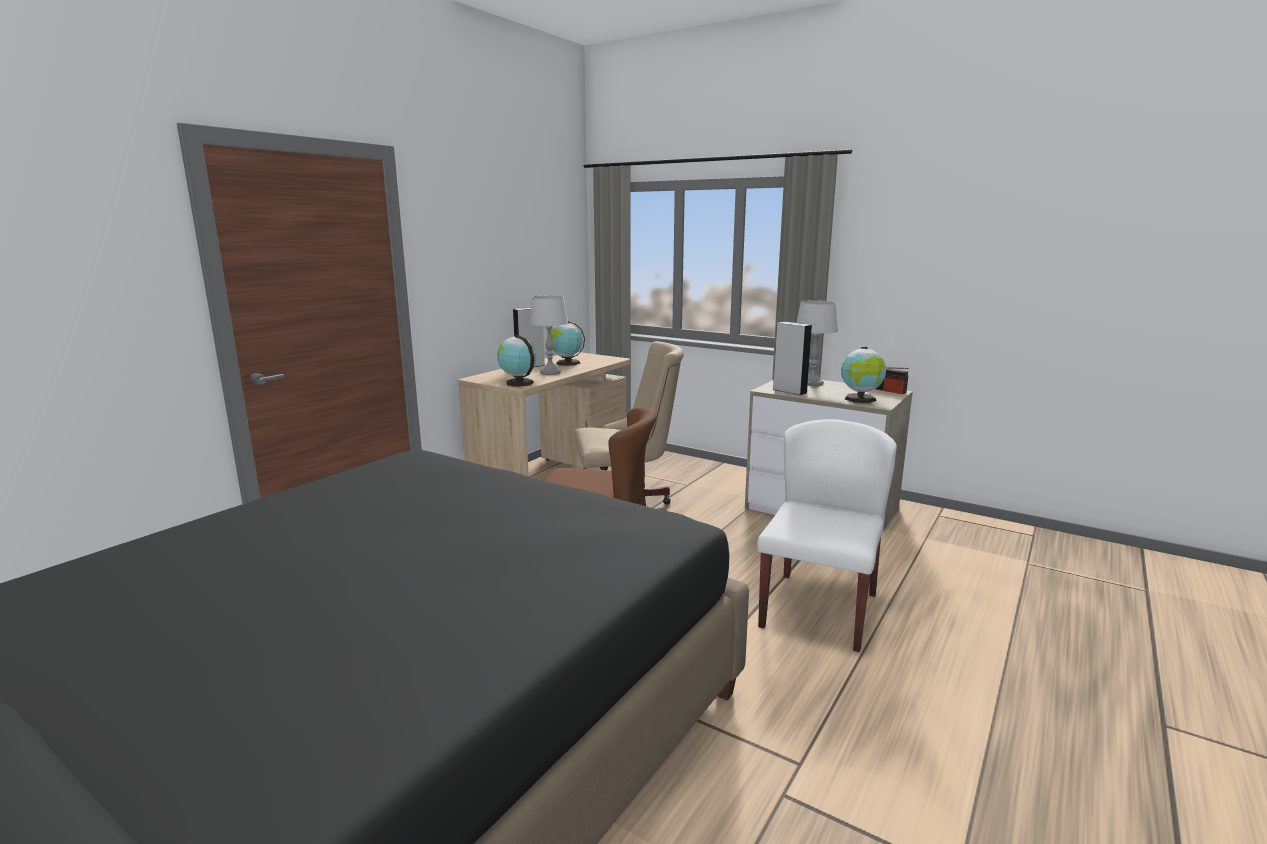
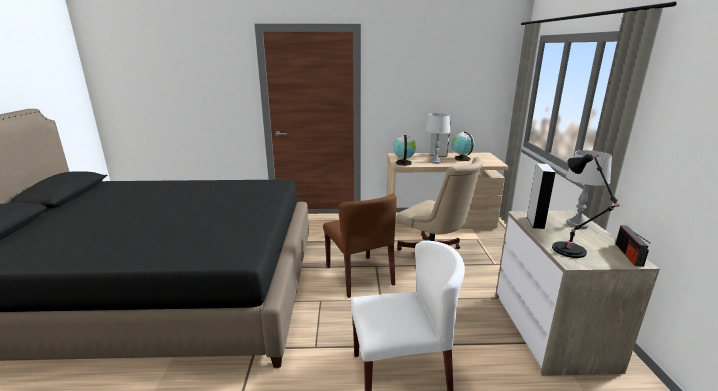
camera: 55 degrees right, 5 degrees up
globe [841,347,886,403] -> black table lamp [552,154,621,258]

